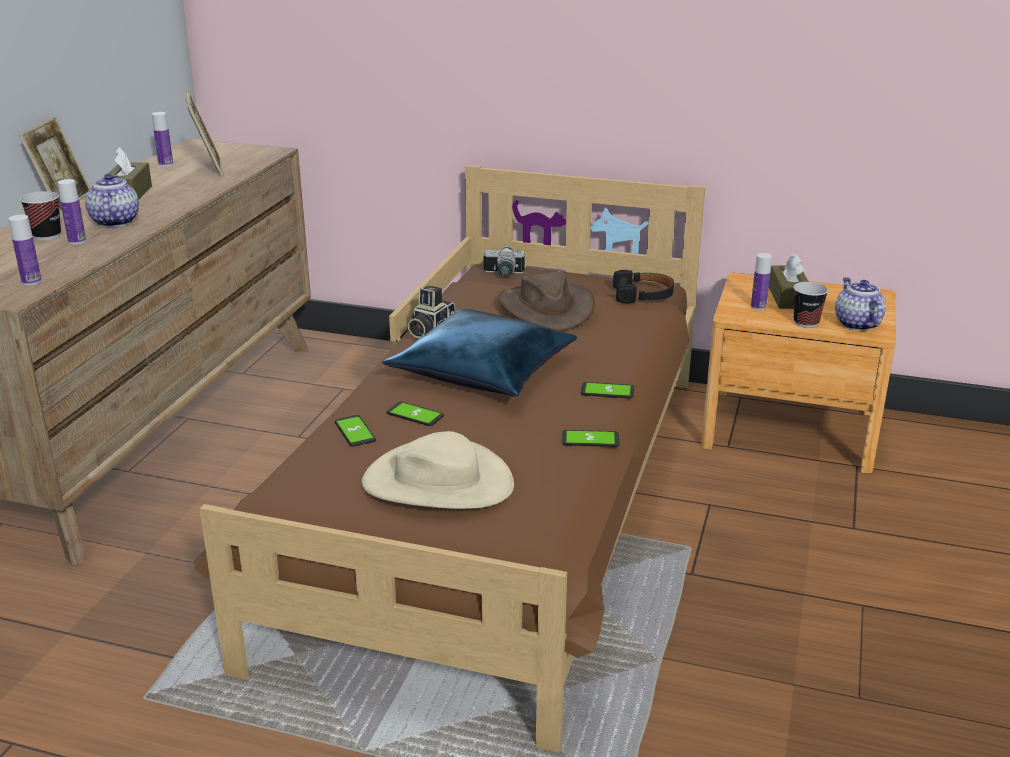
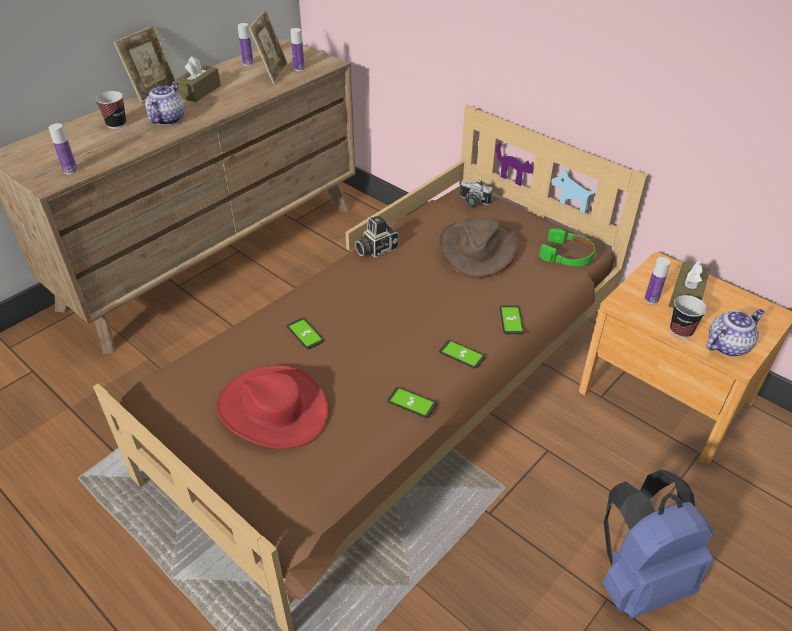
camera: 25 degrees right, 15 degrees up
bottle [57,179,86,244] -> bottle moved to [290,28,305,71]
phone [335,415,376,447] -> phone moved to [500,306,524,335]
beige hat [362,431,514,509] -> red hat [216,365,328,449]
blue pillow [382,309,577,397] -> none
black headphones [613,270,674,303] -> green headphones [539,228,595,266]
teapot [835,278,886,331] -> teapot turned 45 degrees clockwise [707,309,765,357]
none -> blue backpack [602,470,713,618]

